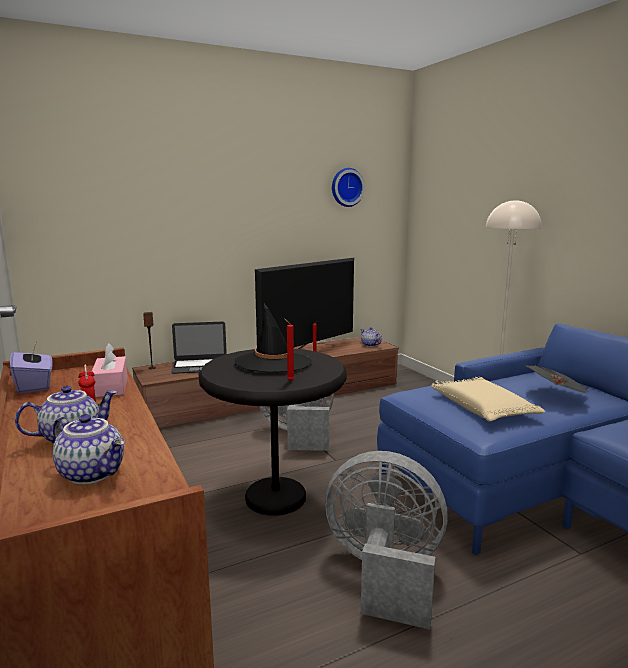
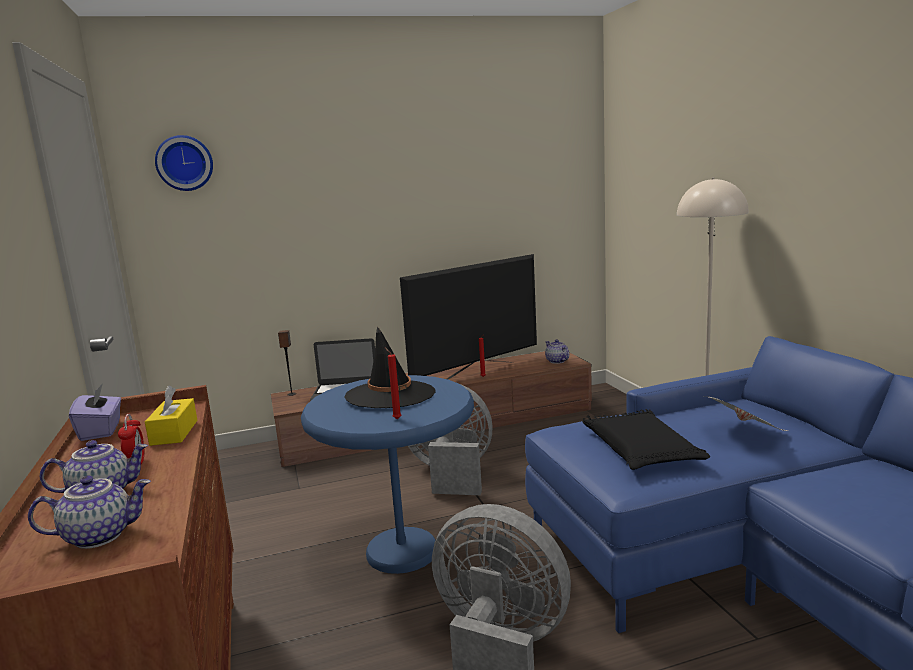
camera: 10 degrees right, 0 degrees up
teapot [53,414,125,484] -> teapot turned 60 degrees counterclockwise [28,476,151,549]
pink tissue box [92,343,128,397] -> yellow tissue box [145,386,197,446]
black side table [198,349,347,515] -> blue side table [301,375,474,574]
wall clock [332,168,365,207] -> wall clock moved to [155,135,213,191]
beige pillow [431,376,545,422] -> black pillow [583,409,710,470]

